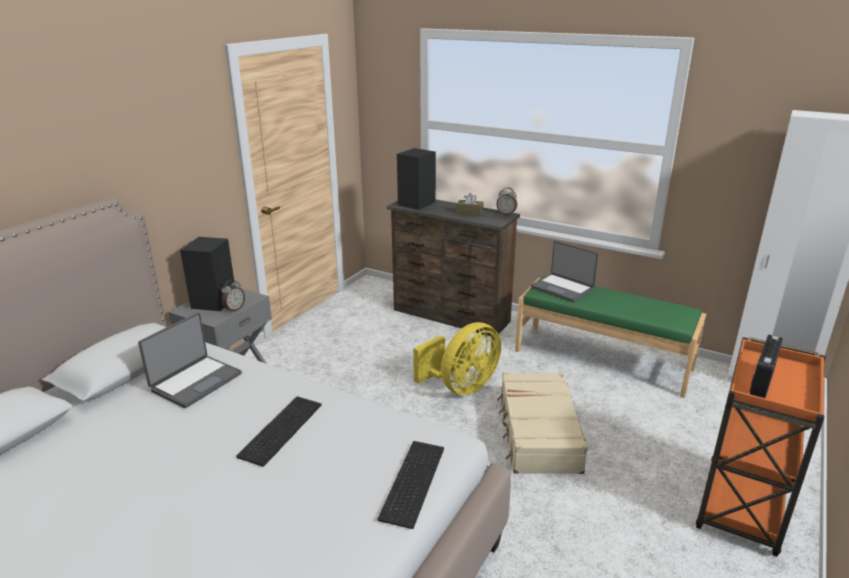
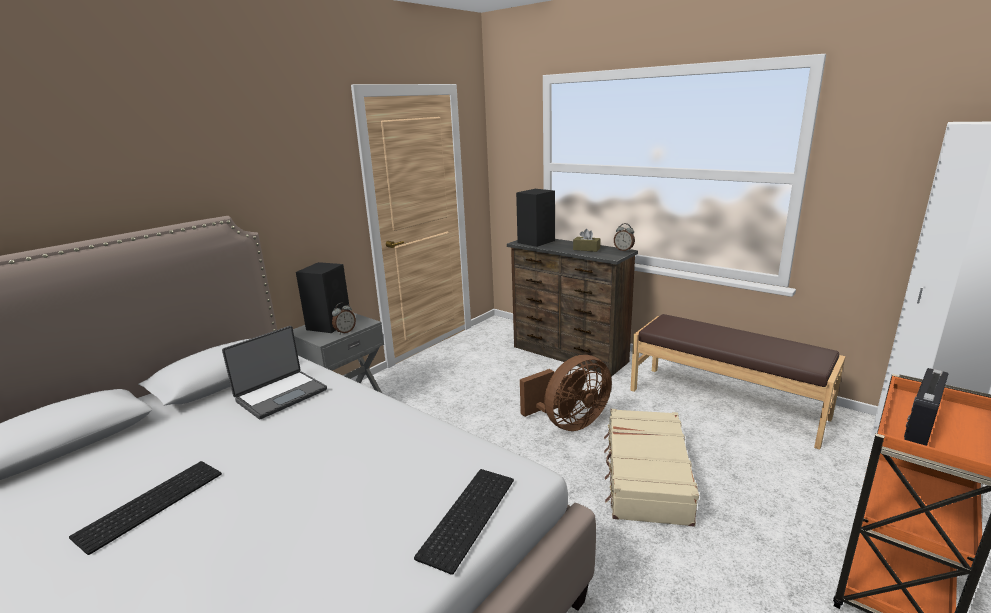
camera: 10 degrees right, 5 degrees down
keyboard [236,396,322,467] -> keyboard moved to [69,461,222,555]
yellow fan [413,322,501,395] -> brown fan [520,355,612,431]
green bench [515,276,706,398] -> brown bench [630,314,846,450]
laptop [531,241,599,302] -> none

